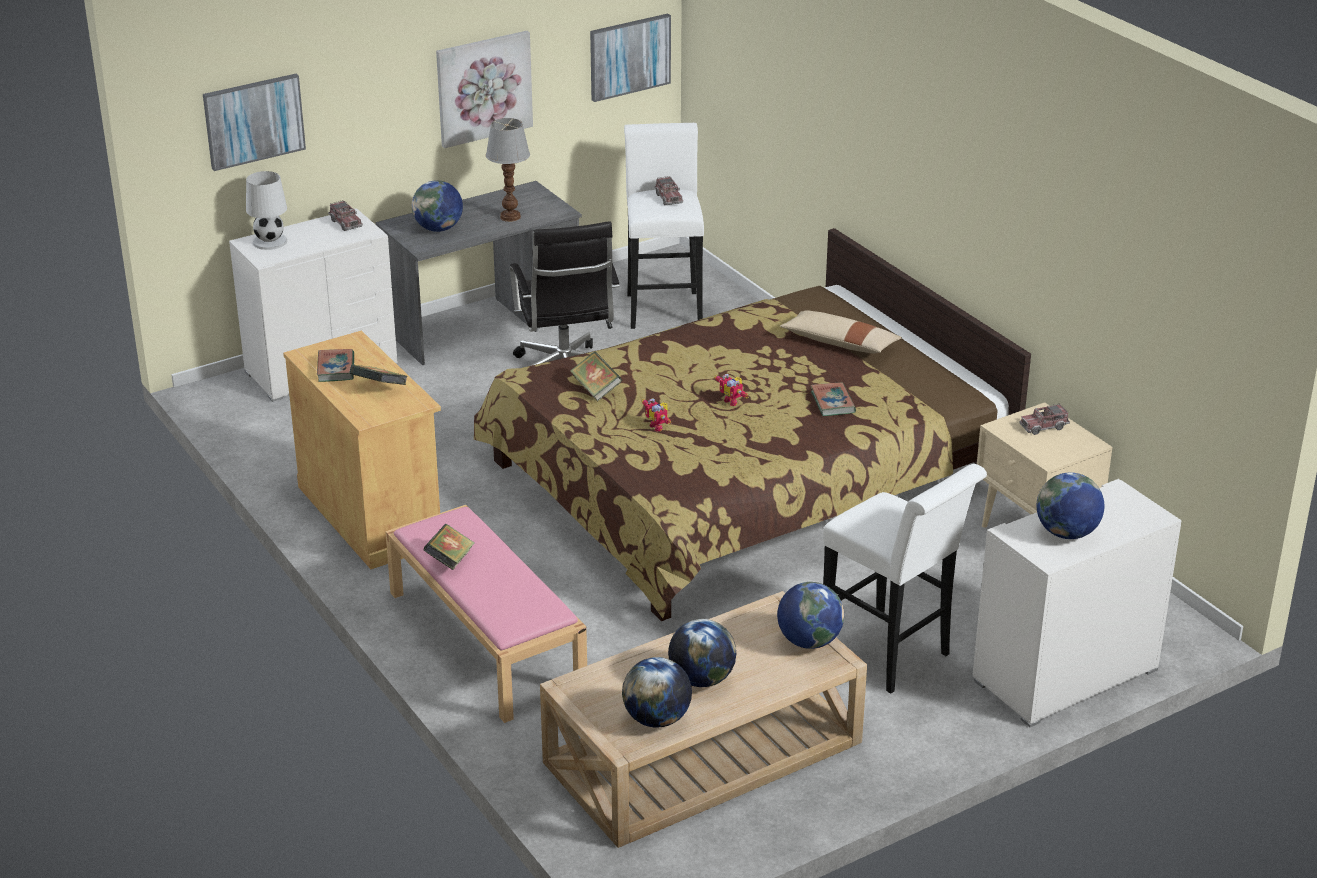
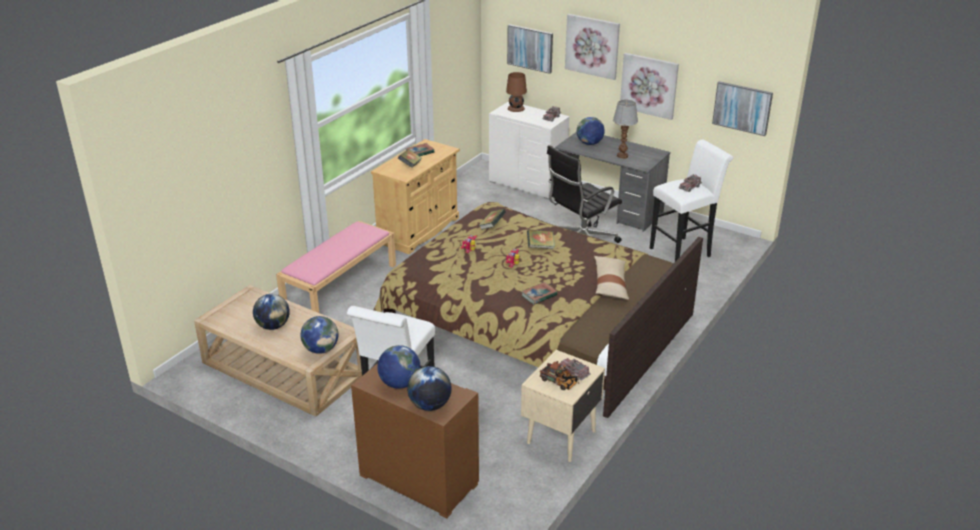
camera: 65 degrees right, 0 degrees up
white table lamp [246,171,287,250] -> brown table lamp [506,72,527,112]
book [423,524,475,570] -> book moved to [527,229,555,249]
globe [622,657,692,727] -> globe moved to [407,366,452,411]
white dresser [972,479,1182,727] -> brown dresser [351,363,479,519]
none -> toy truck [540,361,580,390]
none -> picture [565,14,620,80]

